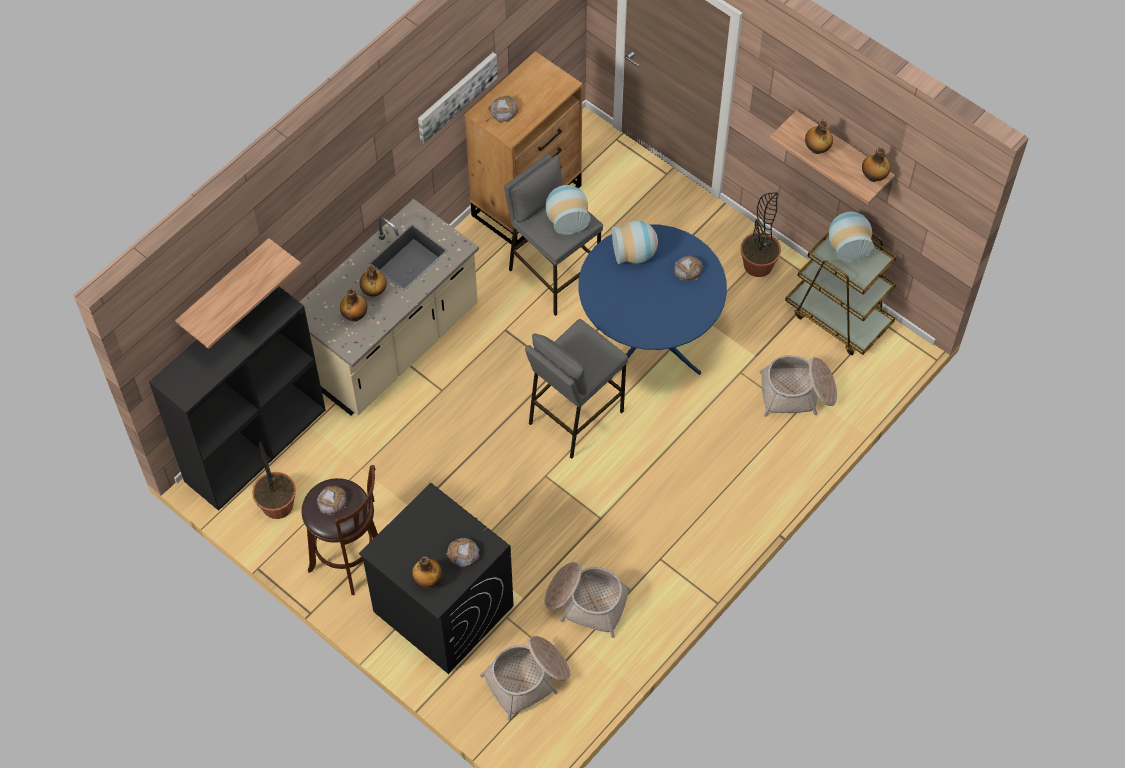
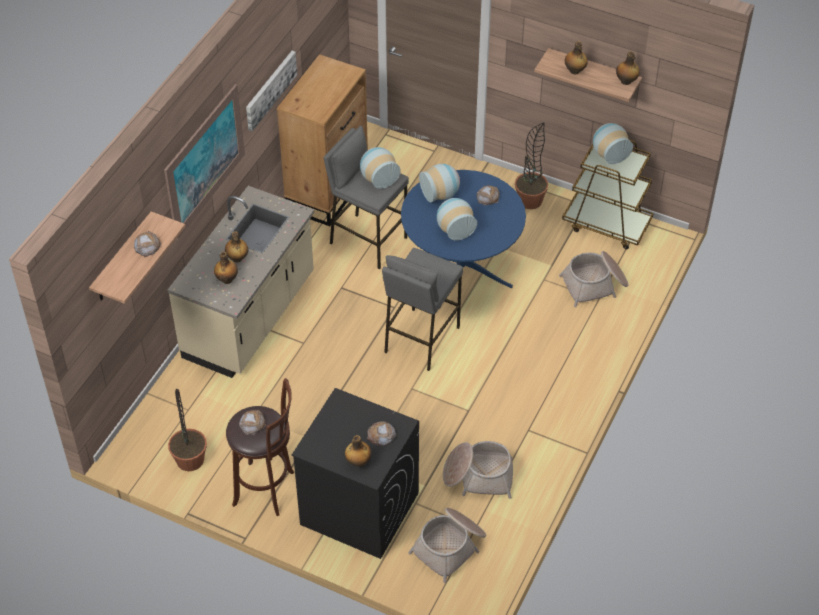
camera: 15 degrees left, 10 degrees down
black bookcase [149,286,326,511] -> none
bread [490,95,519,122] -> bread moved to [134,231,162,257]
none -> picture [164,84,245,240]
none -> vase [437,198,477,240]

